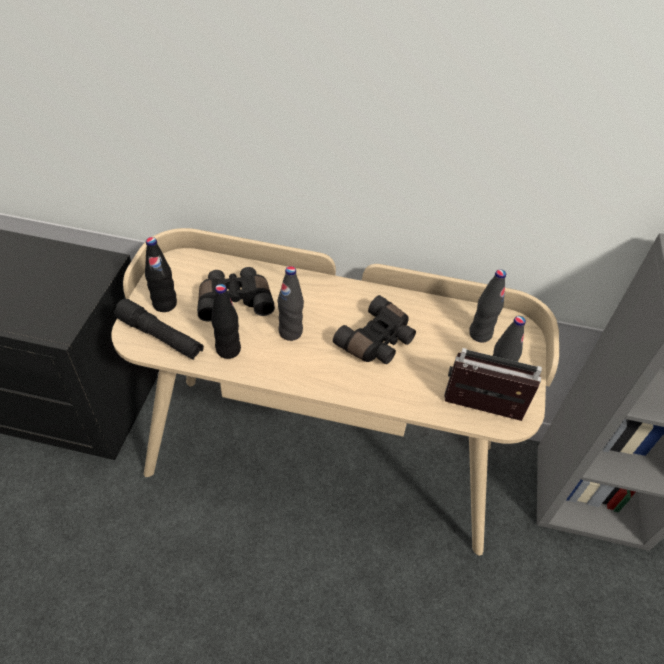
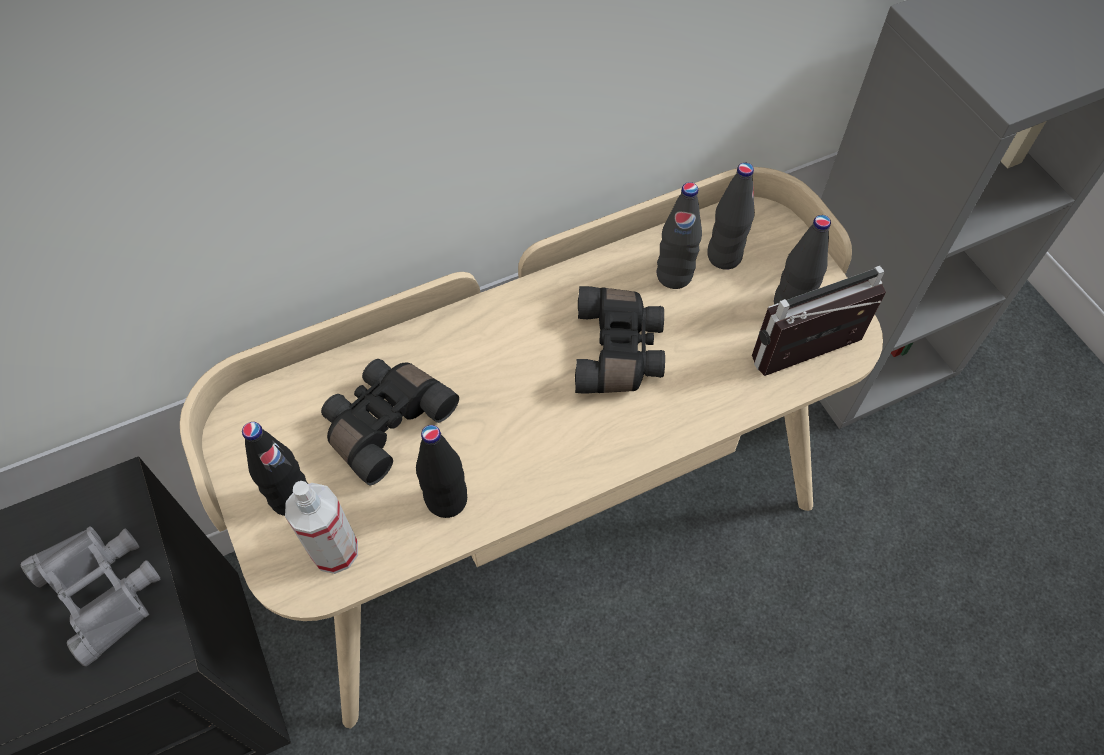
camera: 35 degrees left, 10 degrees up
black flashlight [114,299,204,360] -> spray bottle [285,481,358,574]
black bottle [278,266,304,341] -> black bottle moved to [657,182,702,289]
none -> grey binoculars [21,526,161,666]

